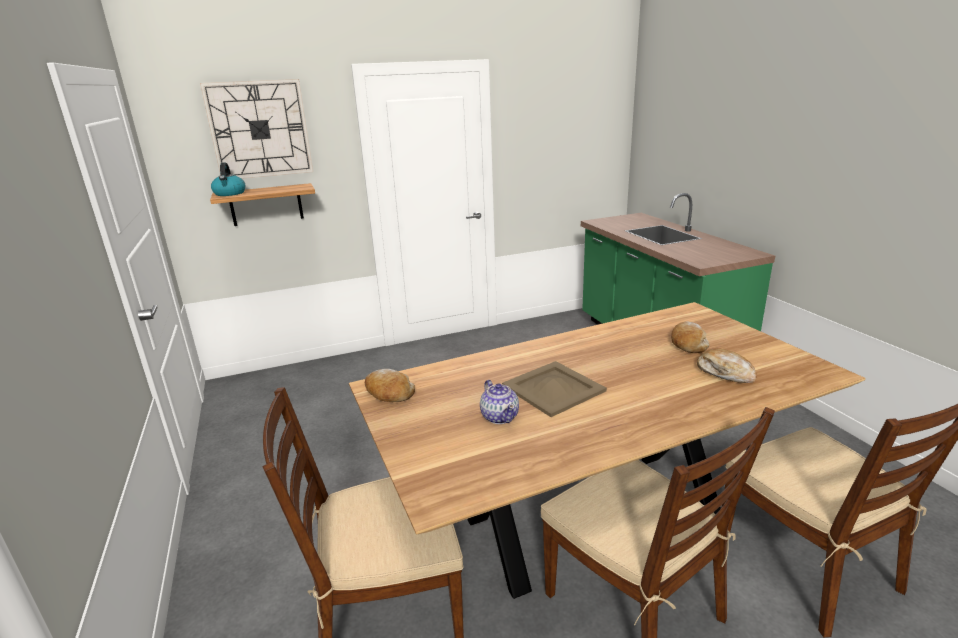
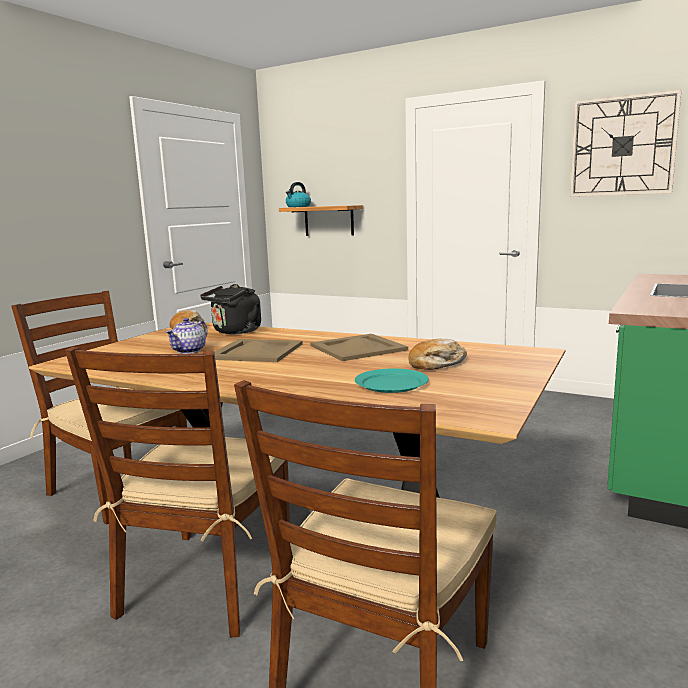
camera: 50 degrees right, 10 degrees down
wall clock [200,79,313,179] -> wall clock moved to [570,89,682,197]
bread [697,348,757,383] -> turquoise plate [355,368,429,393]
none -> black kettle [200,284,261,334]
none -> beige tray [310,334,408,361]

